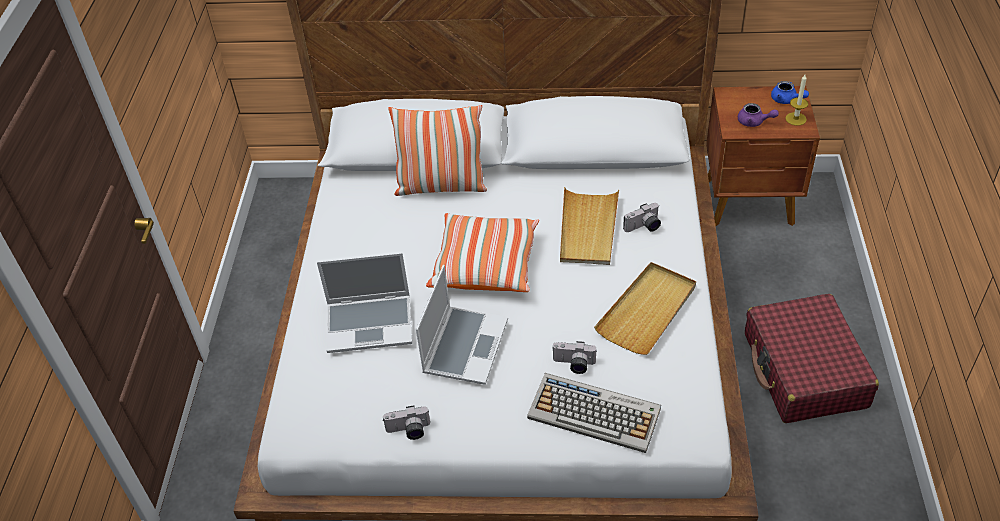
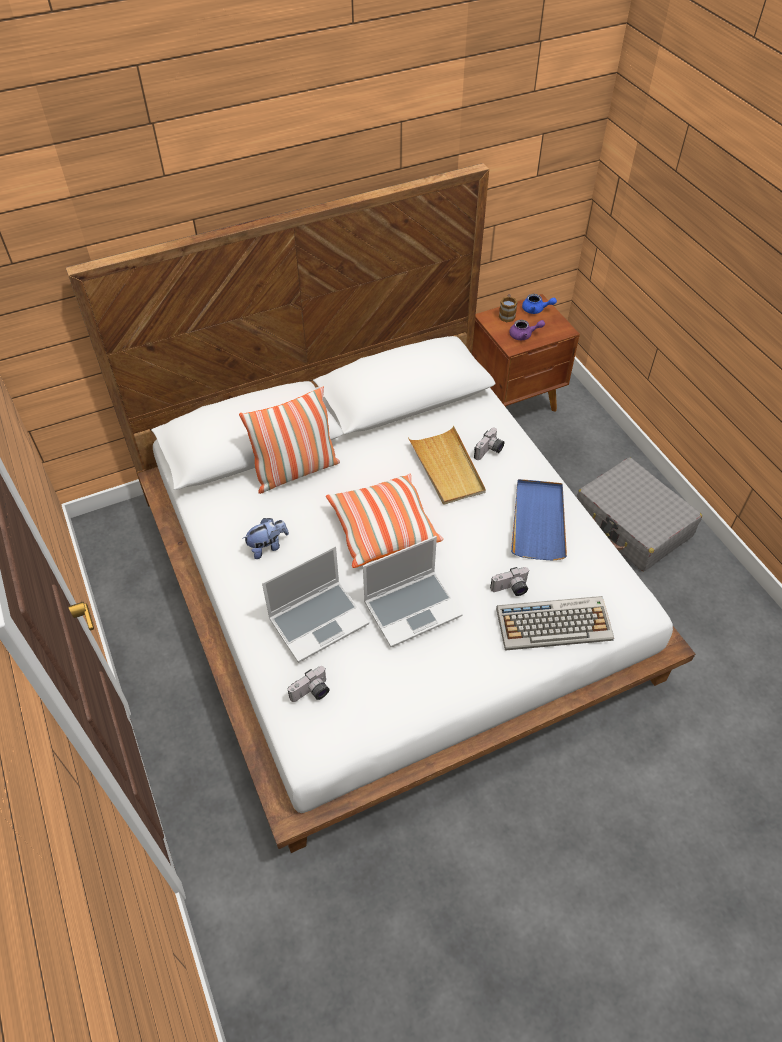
camera: 30 degrees left, 5 degrees up
camera [383,405,430,440] -> camera moved to [288,666,329,702]
laptop [416,265,508,385] -> laptop turned 75 degrees clockwise [363,536,463,647]
beige tray [594,262,696,355] -> blue tray [511,479,567,561]
red suitcase [745,294,879,423] -> grey suitcase [577,458,702,571]
candle [786,75,808,126] -> none
none -> plush toy [242,518,289,559]
none -> mug [499,294,518,322]

